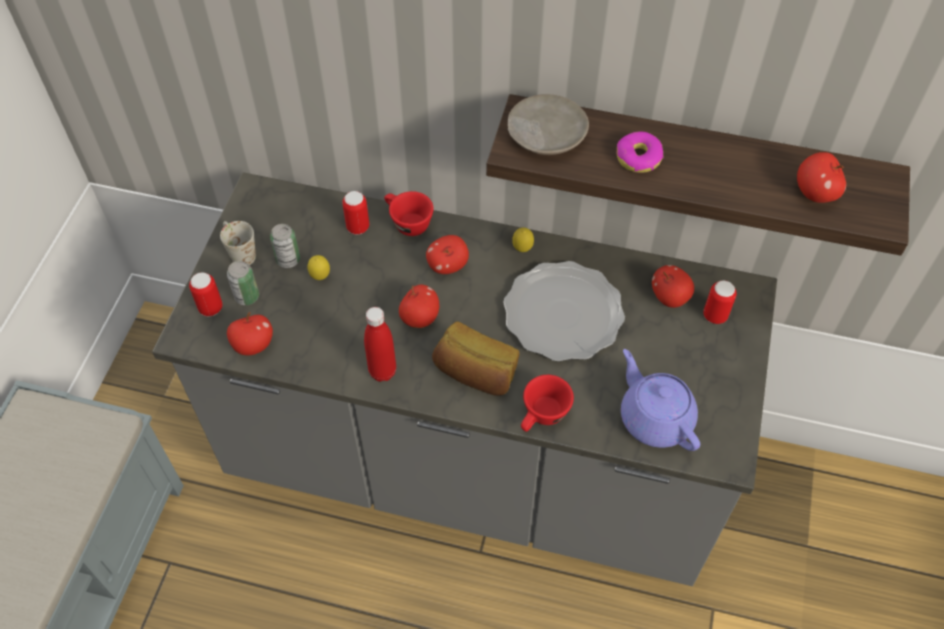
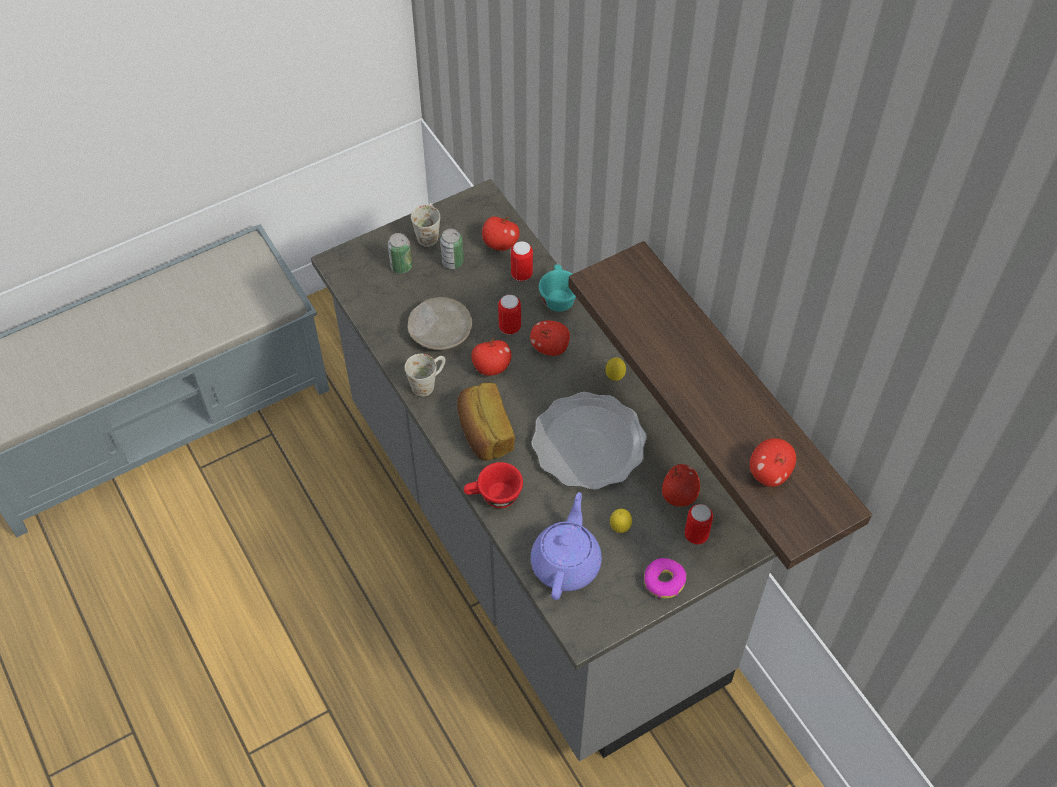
camera: 45 degrees right, 0 degrees up
can [189,272,223,317] -> can moved to [498,295,521,335]
apple [227,312,273,355] -> apple moved to [482,217,520,251]
lemon [308,255,330,280] -> lemon moved to [610,509,632,533]
red bottle [364,307,396,382] -> white mug [405,354,446,397]
red cup [384,191,434,236] -> turquoise cup [539,265,577,312]
beige plate [508,94,589,155] -> beige plate moved to [408,297,472,350]
donut [617,131,663,173] -> donut moved to [644,558,686,598]

